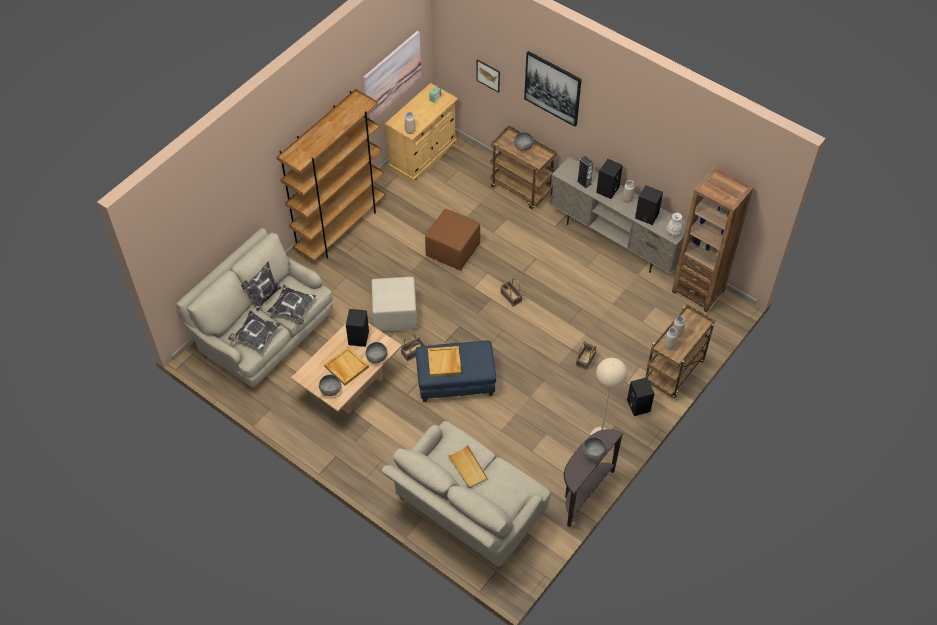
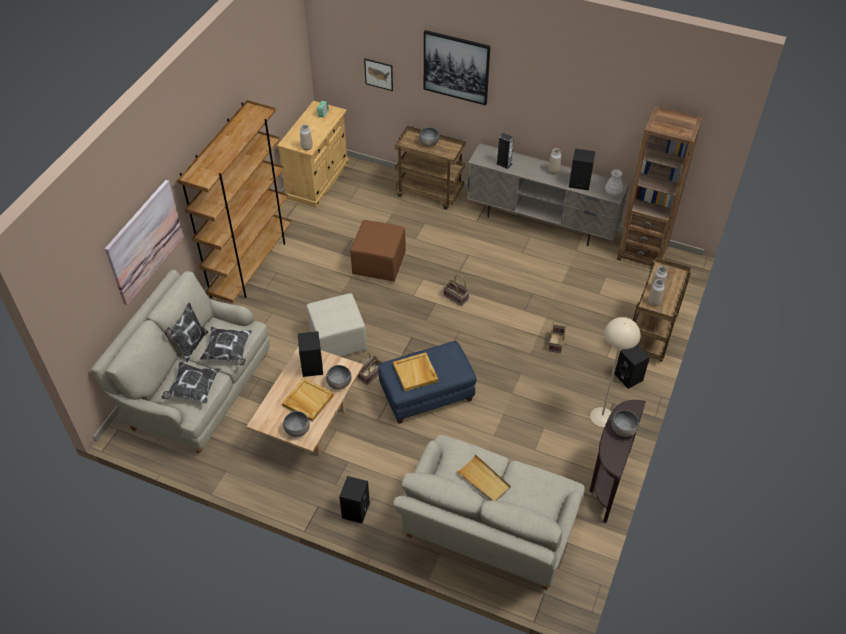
camera: 15 degrees left, 5 degrees down
picture [363,31,421,120] -> picture moved to [105,180,183,305]
black speaker [596,159,623,199] -> black speaker moved to [339,476,370,523]

